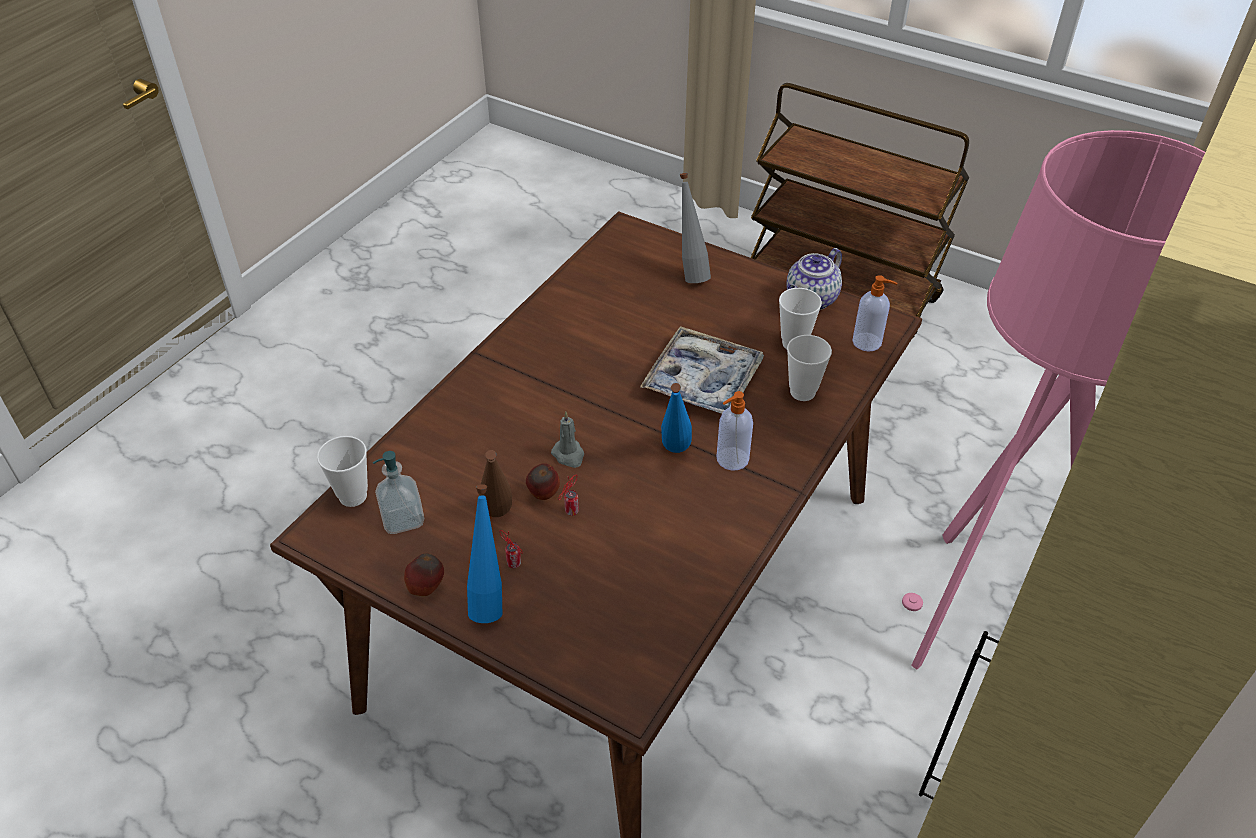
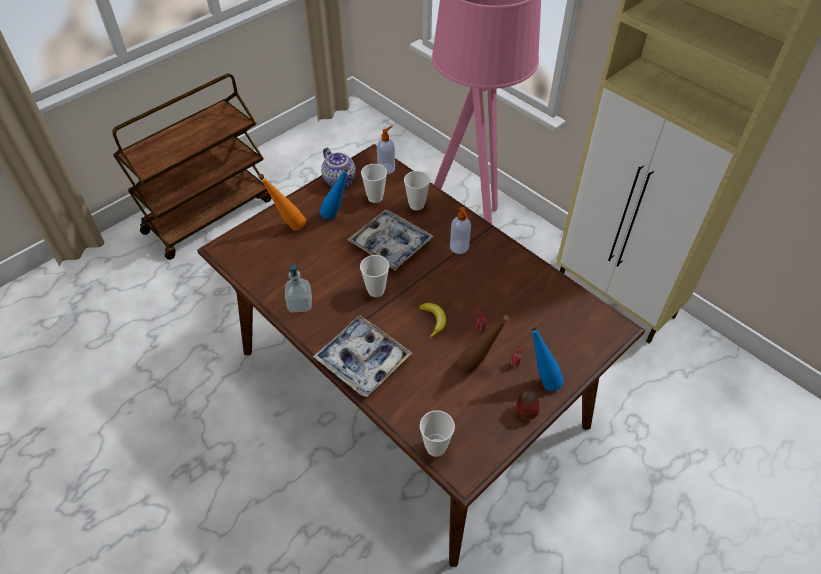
camera: 75 degrees left, 5 degrees up
soap dispenser [373,451,424,534] -> soap dispenser moved to [285,264,312,312]
apple [526,463,560,500] -> none
grey candle [551,412,584,468] -> banana [419,303,446,339]
blue bottle [661,383,692,453] -> blue bottle moved to [320,166,350,220]
grey bottle [680,173,711,283] -> orange bottle [258,174,306,230]
none -> tray [313,316,412,397]
none -> cup [360,255,389,297]

